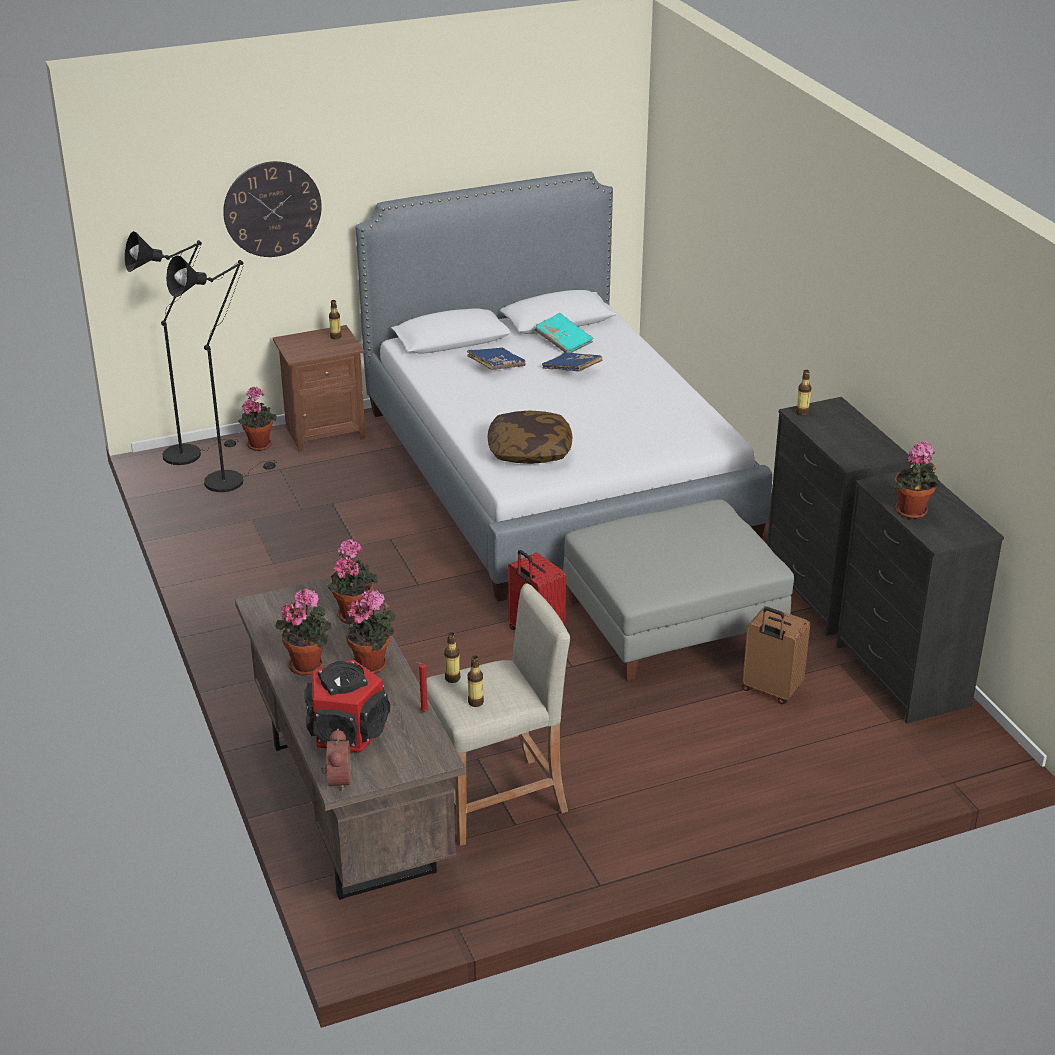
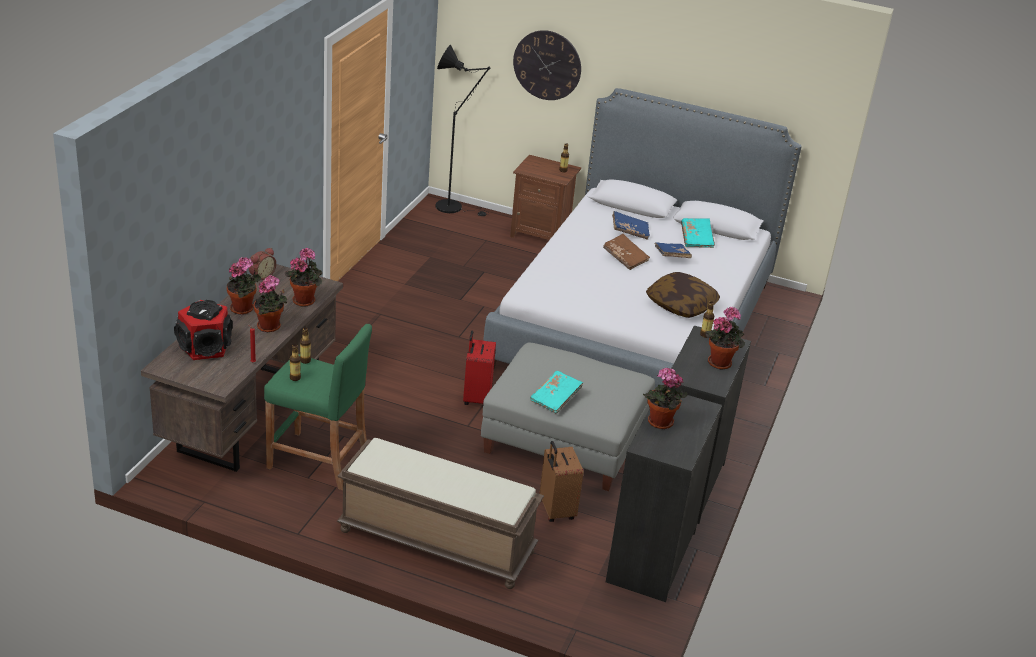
camera: 40 degrees right, 0 degrees up
black floor lamp [166,255,277,492] -> none
potted plant [238,387,277,451] -> potted plant moved to [705,307,745,370]
alarm clock [321,729,351,792] -> alarm clock moved to [248,248,276,280]
beige stool [426,583,570,846] -> green stool [264,324,372,490]
pillow [487,410,572,464] -> pillow moved to [646,272,720,318]
none -> brown bench [337,438,544,589]
none -> turquoise book [530,371,583,414]
none -> brown book [603,234,650,270]

